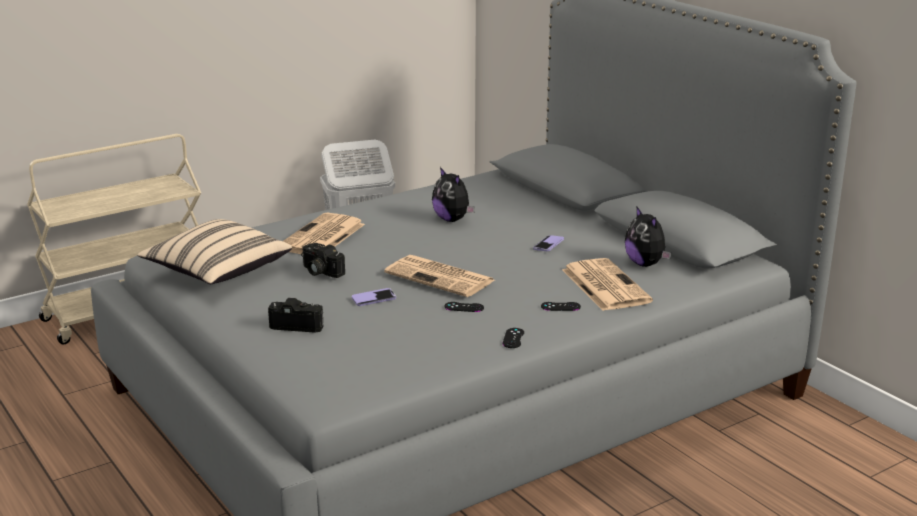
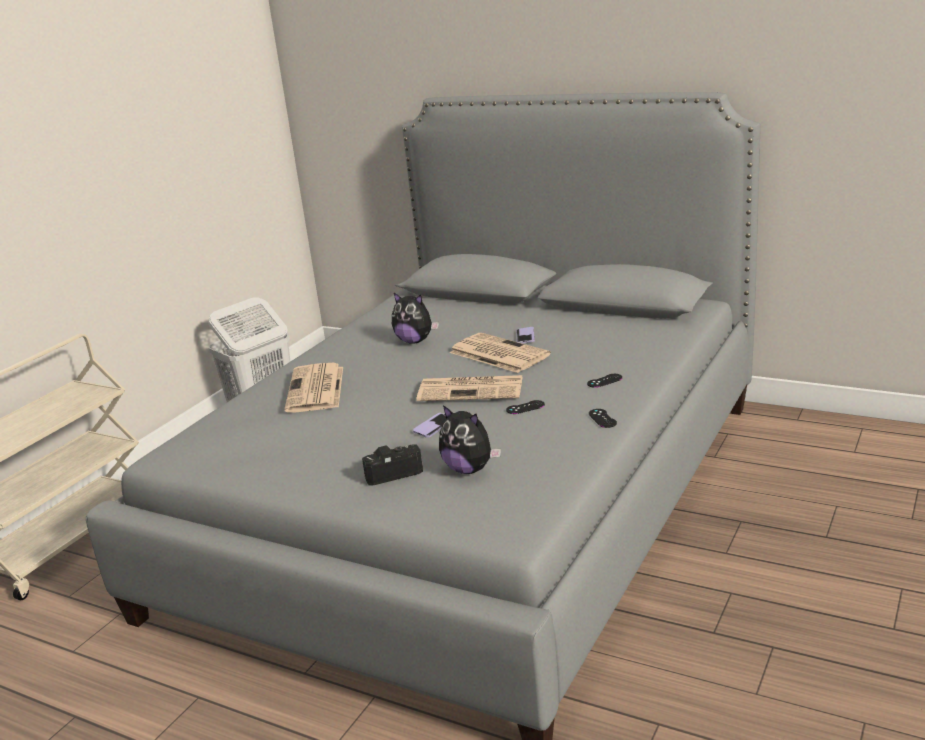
camera: 25 degrees left, 0 degrees up
beige pillow [137,219,292,284] -> none
camera [301,243,345,278] -> none
newspaper [562,258,653,311] -> newspaper moved to [449,333,551,373]
plush toy [625,206,671,267] -> plush toy moved to [439,405,501,474]

